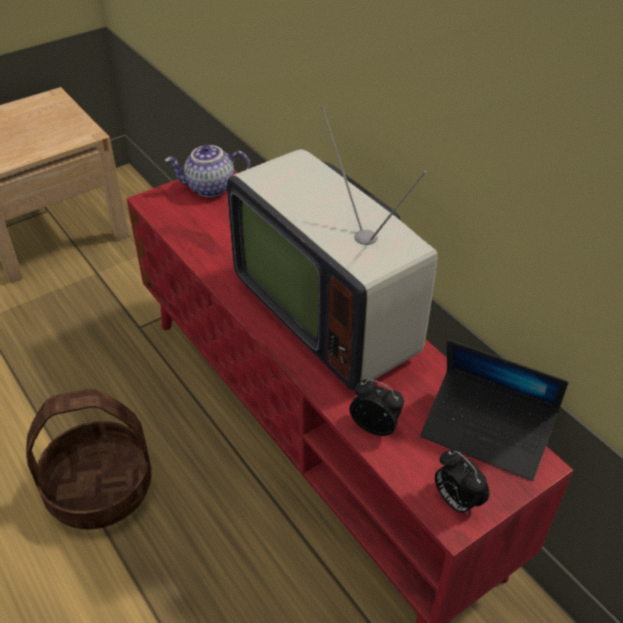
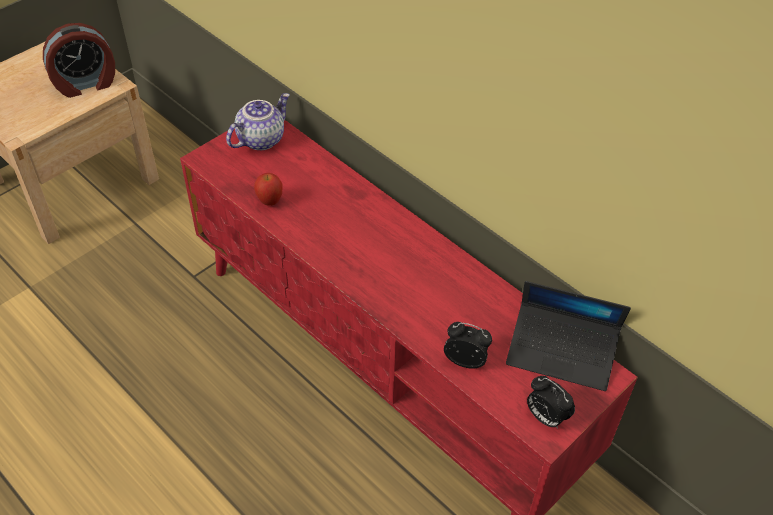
camera: 10 degrees left, 5 degrees up
basket [26,389,152,529] -> none
teapot [165,144,250,197] -> teapot turned 150 degrees clockwise [226,93,290,150]
television [227,106,438,390] -> none
none -> alarm clock [43,23,115,98]
none -> apple [254,173,283,206]

